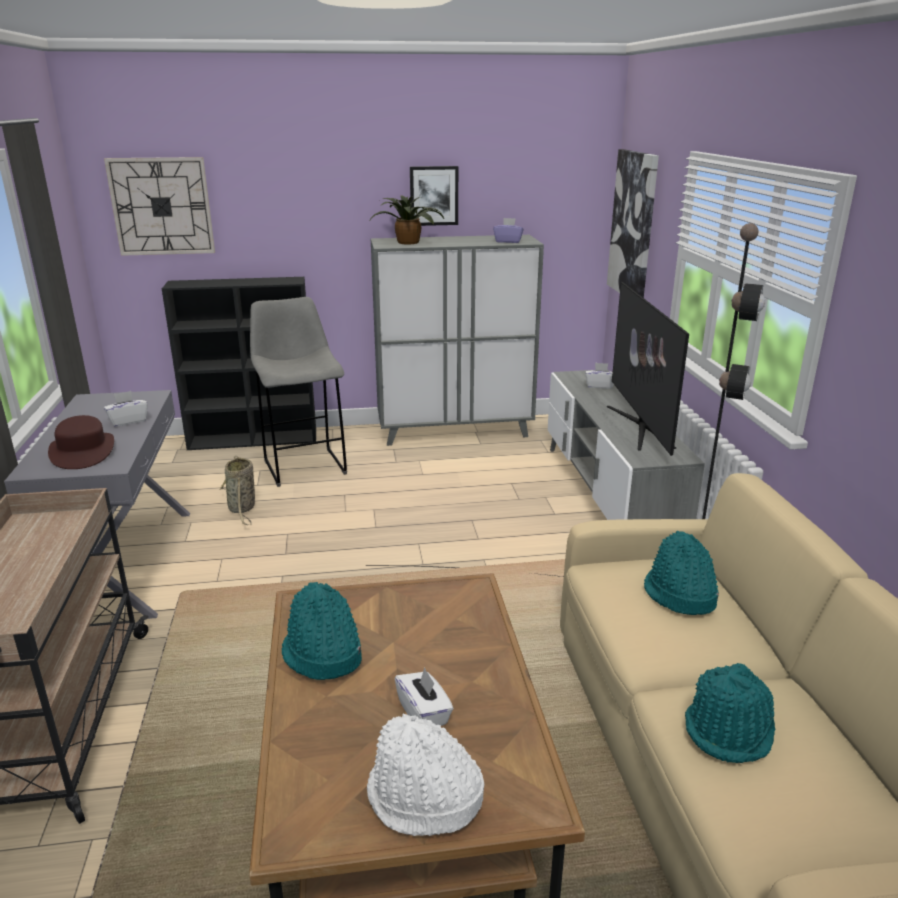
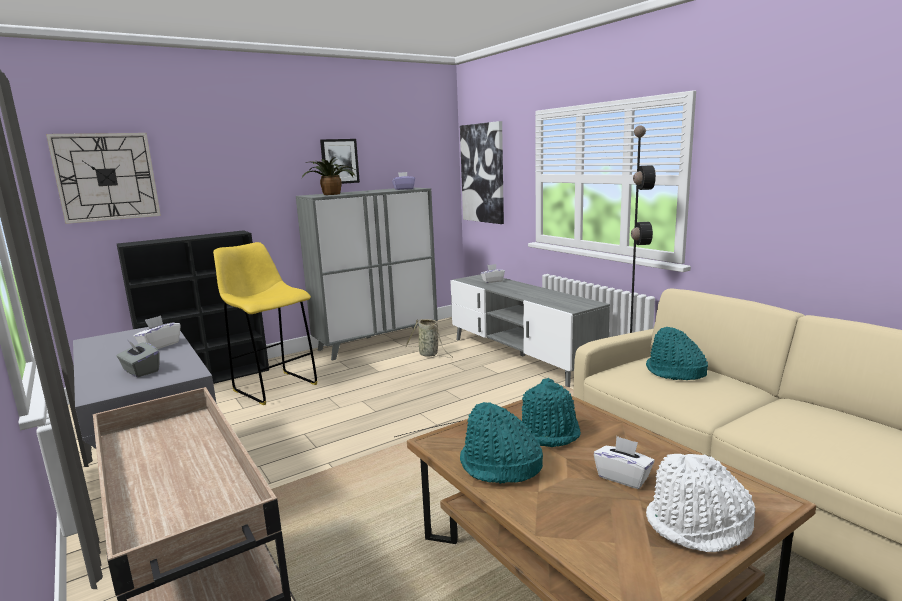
camera: 25 degrees left, 10 degrees down
brown hat [48,415,114,469] -> grey tissue box [116,341,160,377]
basket [219,456,255,525] -> basket moved to [405,319,453,358]
grey stool [250,297,347,487] -> yellow stool [213,242,318,405]
television [607,282,689,456] -> none
turquoise hat [685,663,776,763] -> turquoise hat moved to [522,378,581,447]

